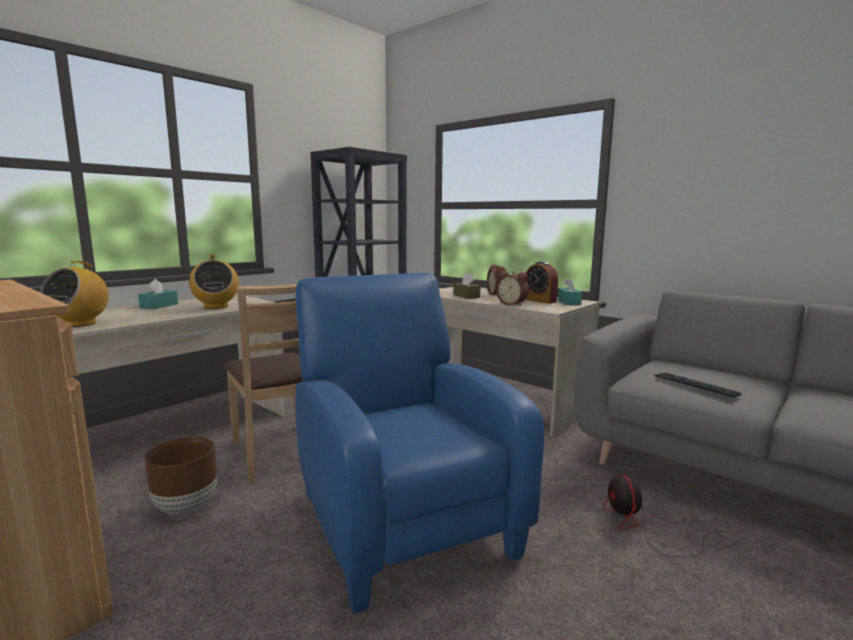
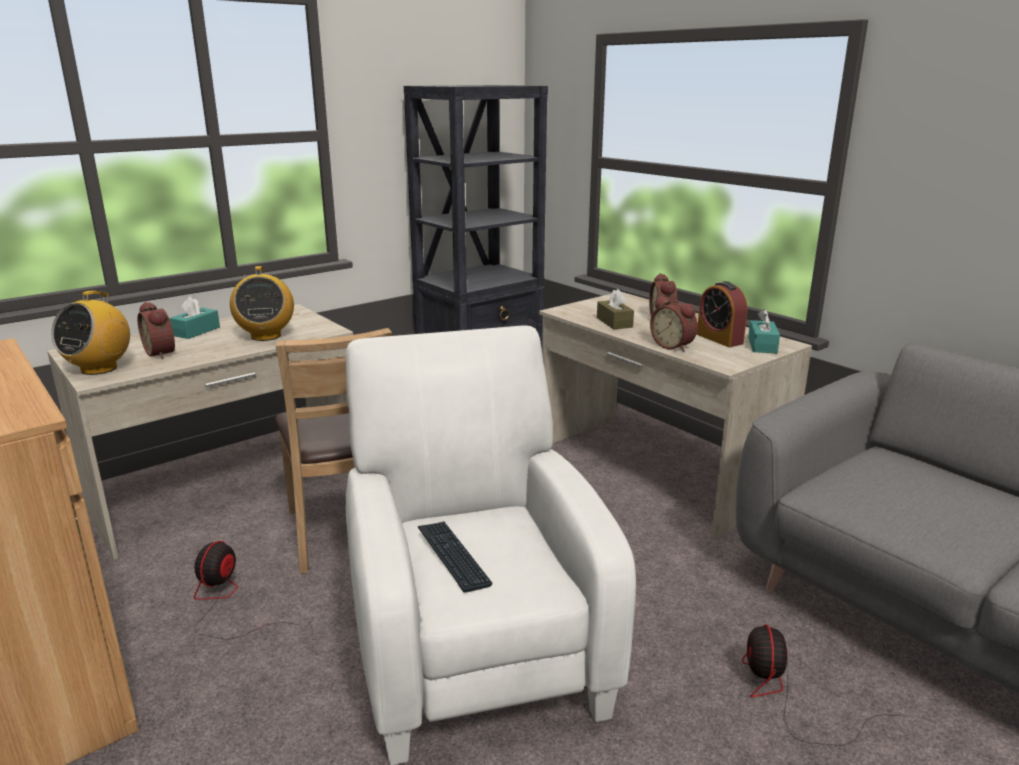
camera: 10 degrees right, 10 degrees up
brown planter [145,437,217,515] -> fan [194,541,299,640]
blue armchair [295,273,544,614] -> white armchair [346,325,636,765]
keyboard [654,372,742,398] -> keyboard moved to [418,522,493,593]
none -> alarm clock [137,302,175,359]

